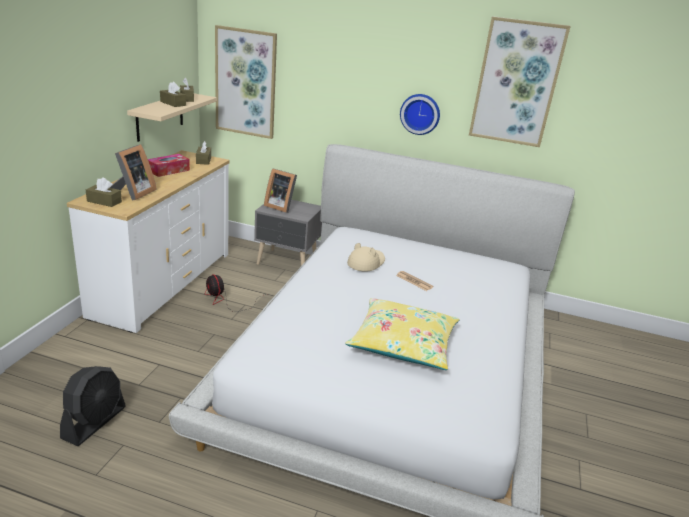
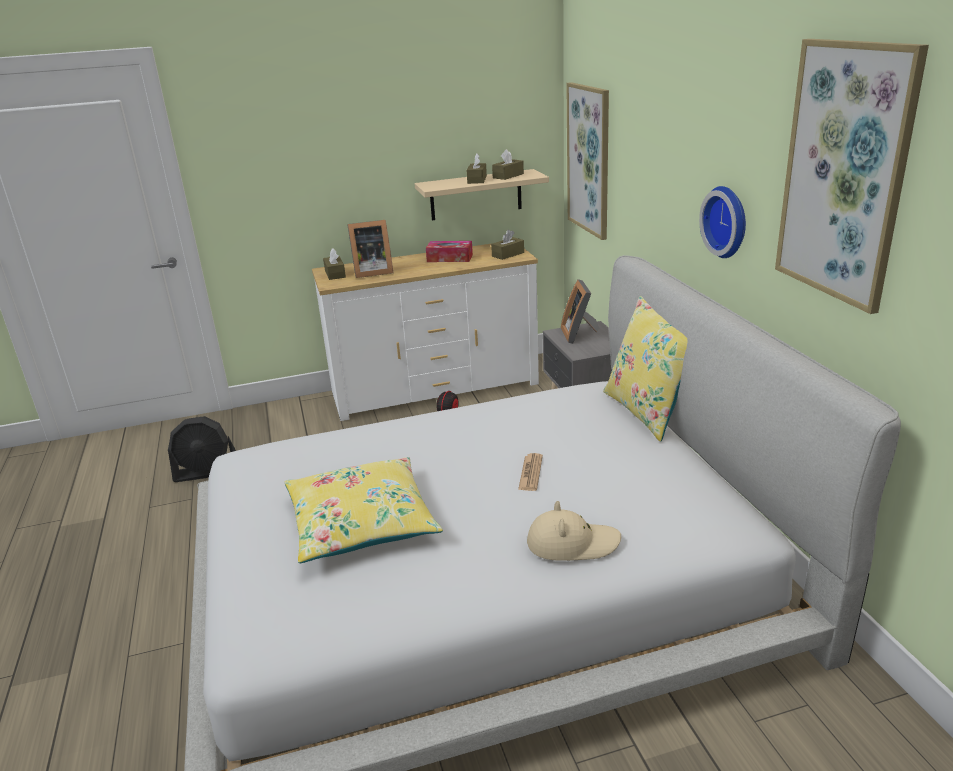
camera: 60 degrees right, 0 degrees up
beige hat [347,243,385,272] -> beige hat moved to [527,501,621,561]
none -> yellow pillow [603,296,688,442]

